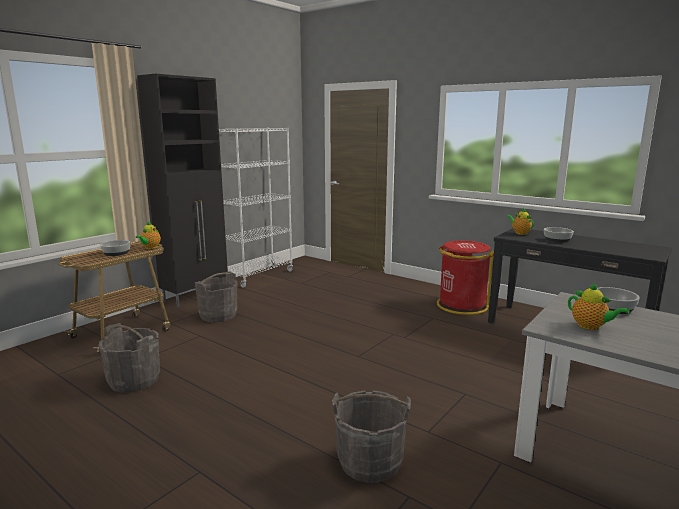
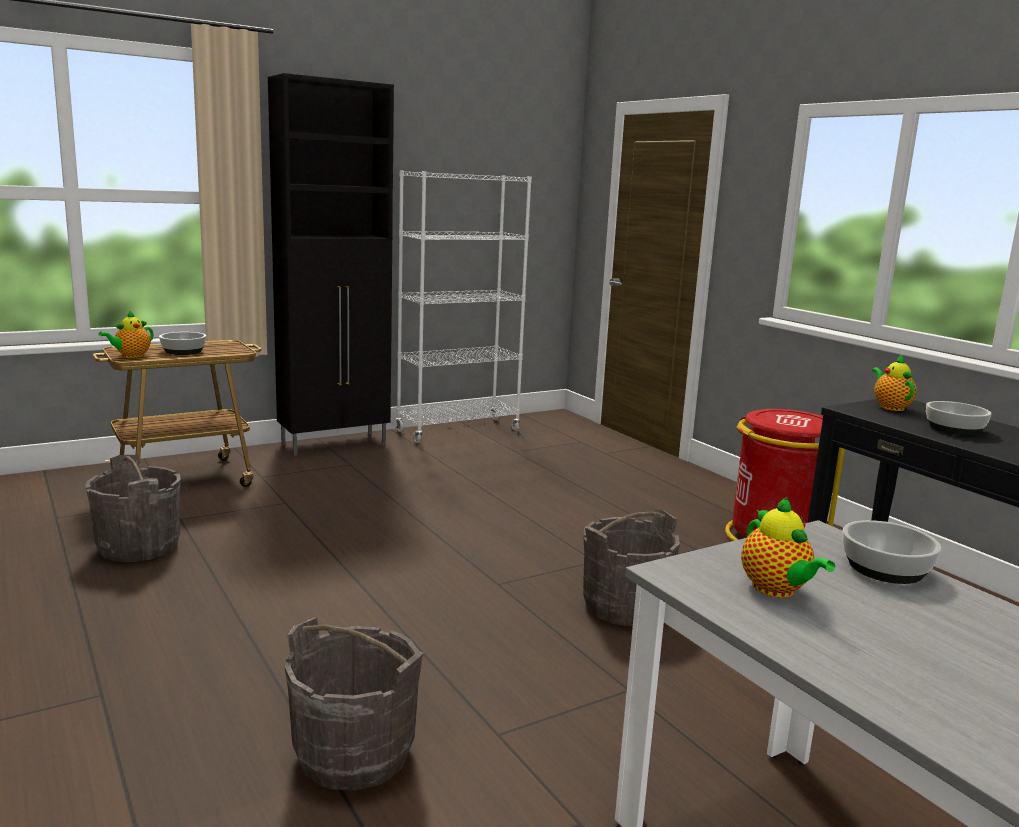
camera: 20 degrees right, 0 degrees up
teapot [136,221,161,249] -> teapot moved to [98,310,153,358]
grey bucket [195,272,238,322] -> grey bucket moved to [583,510,680,626]

